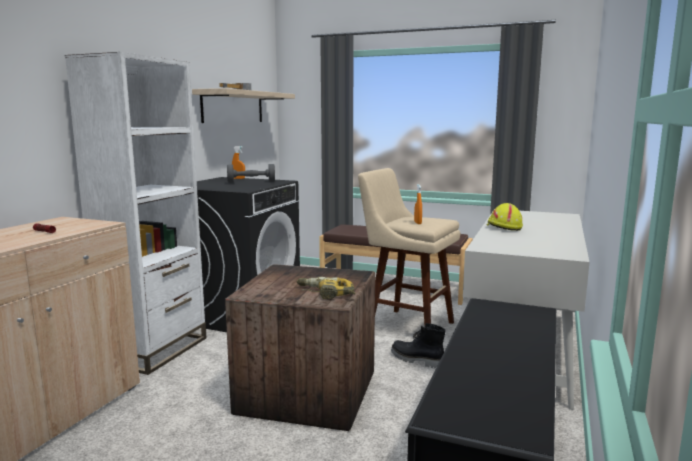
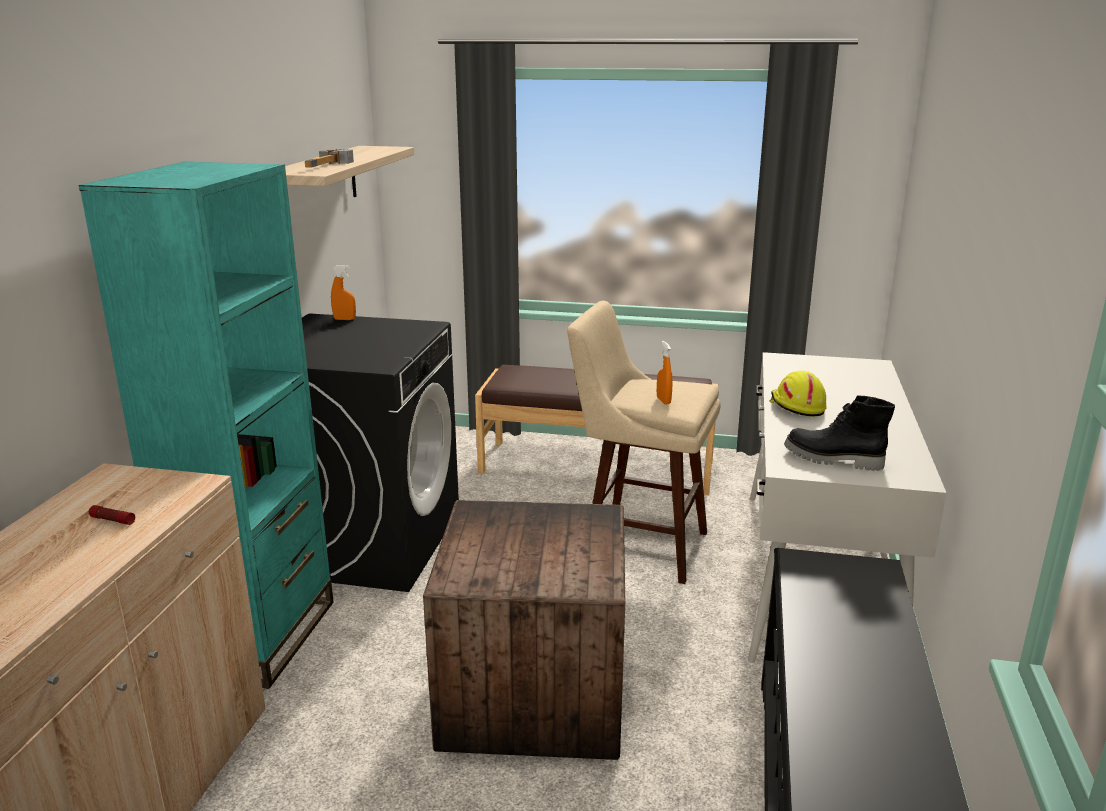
camera: 10 degrees left, 10 degrees up
white bookcase [65,52,206,375] -> turquoise bookcase [79,162,333,689]
grey dumbbell [227,164,275,183] -> none
power drill [296,277,355,299] -> none
black boot [391,323,446,369] -> black boot moved to [784,395,895,471]

